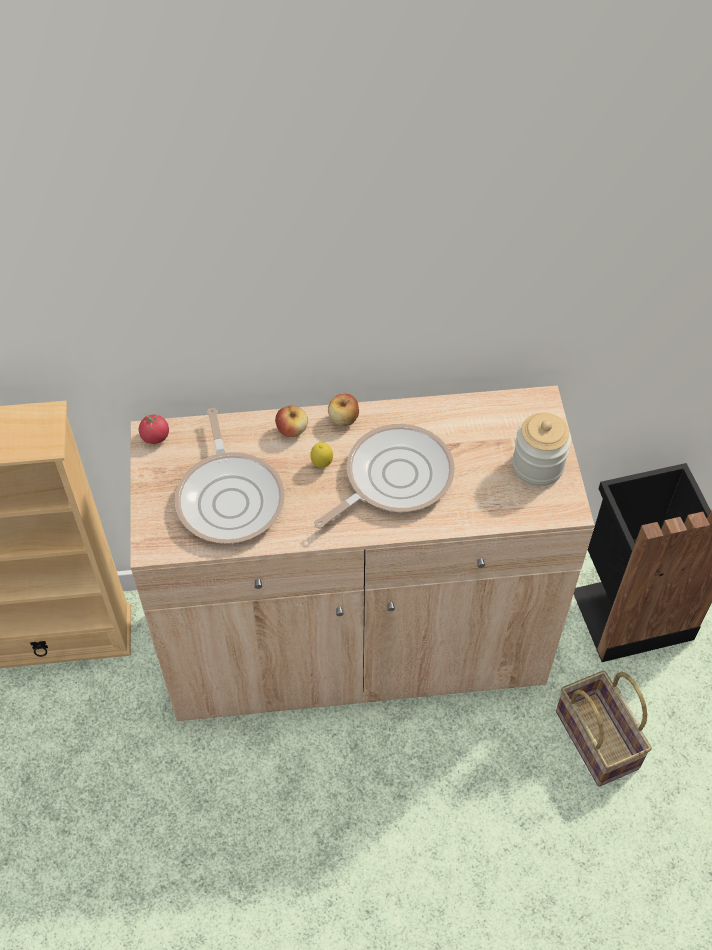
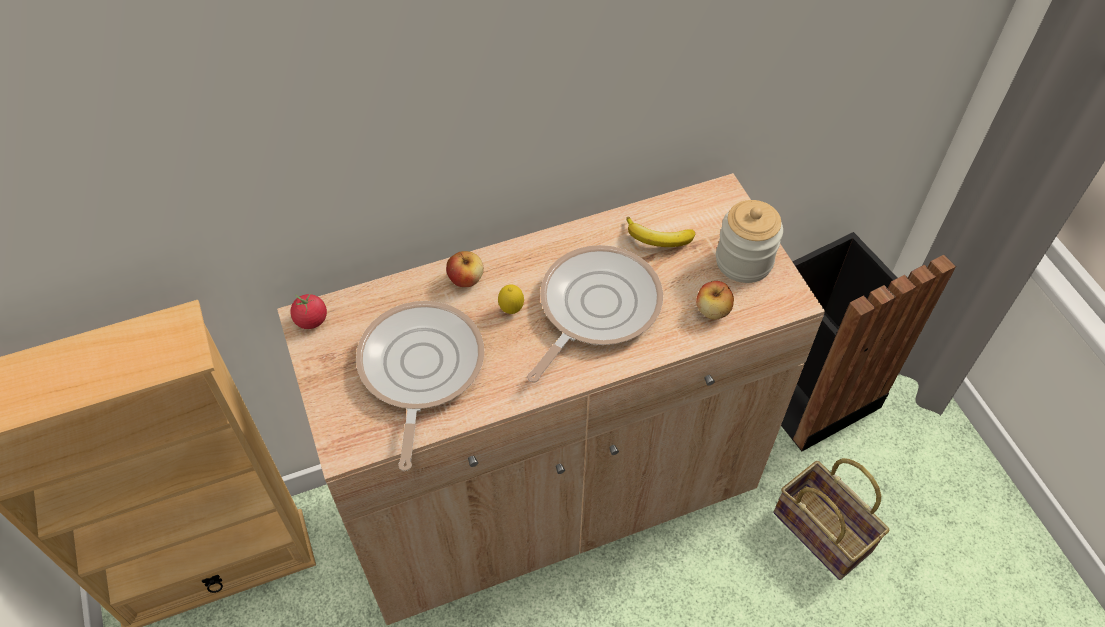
camera: 15 degrees left, 0 degrees up
frying pan [175,408,285,544] -> frying pan turned 150 degrees counterclockwise [356,301,484,471]
apple [328,394,359,426] -> apple moved to [696,281,734,320]
none -> banana [626,217,695,247]

